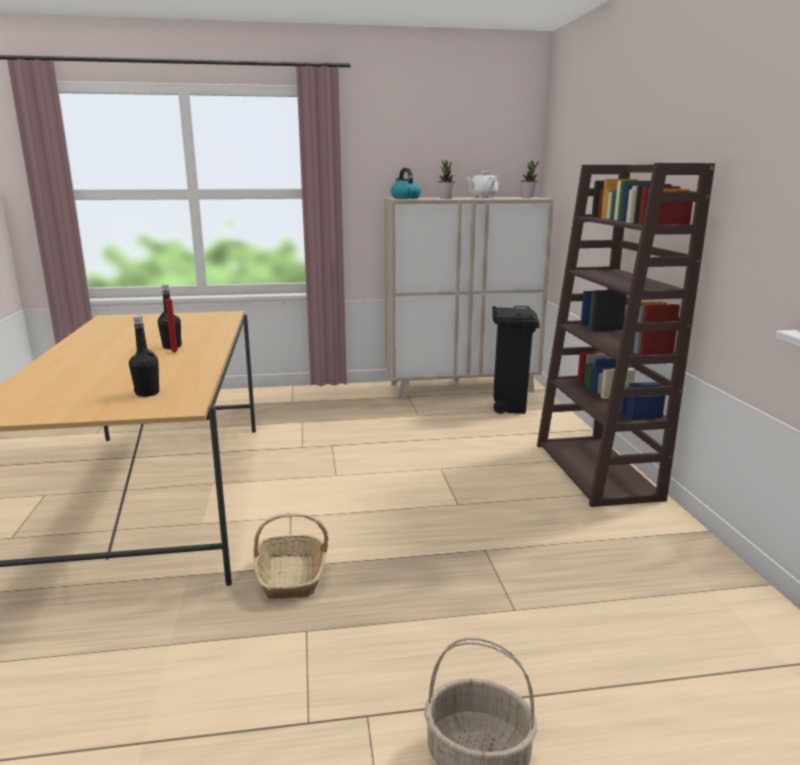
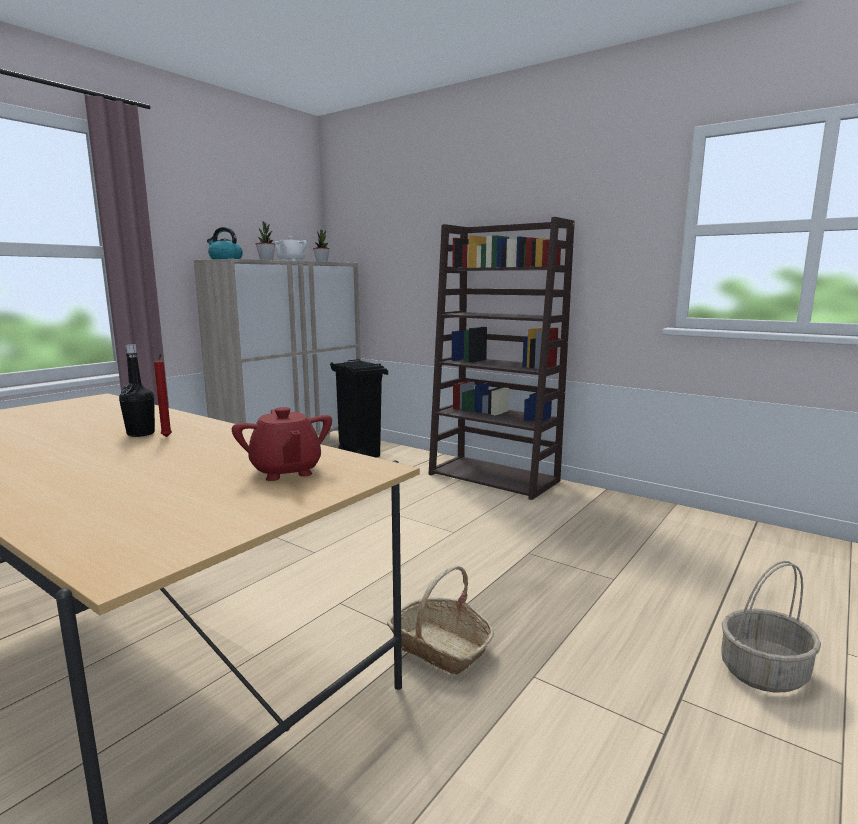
camera: 45 degrees left, 5 degrees down
black bottle [129,316,159,397] -> red teapot [232,407,332,481]

